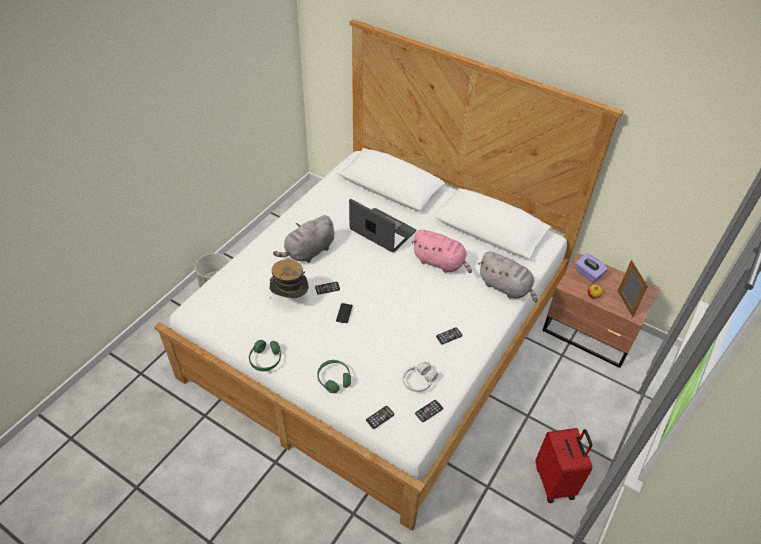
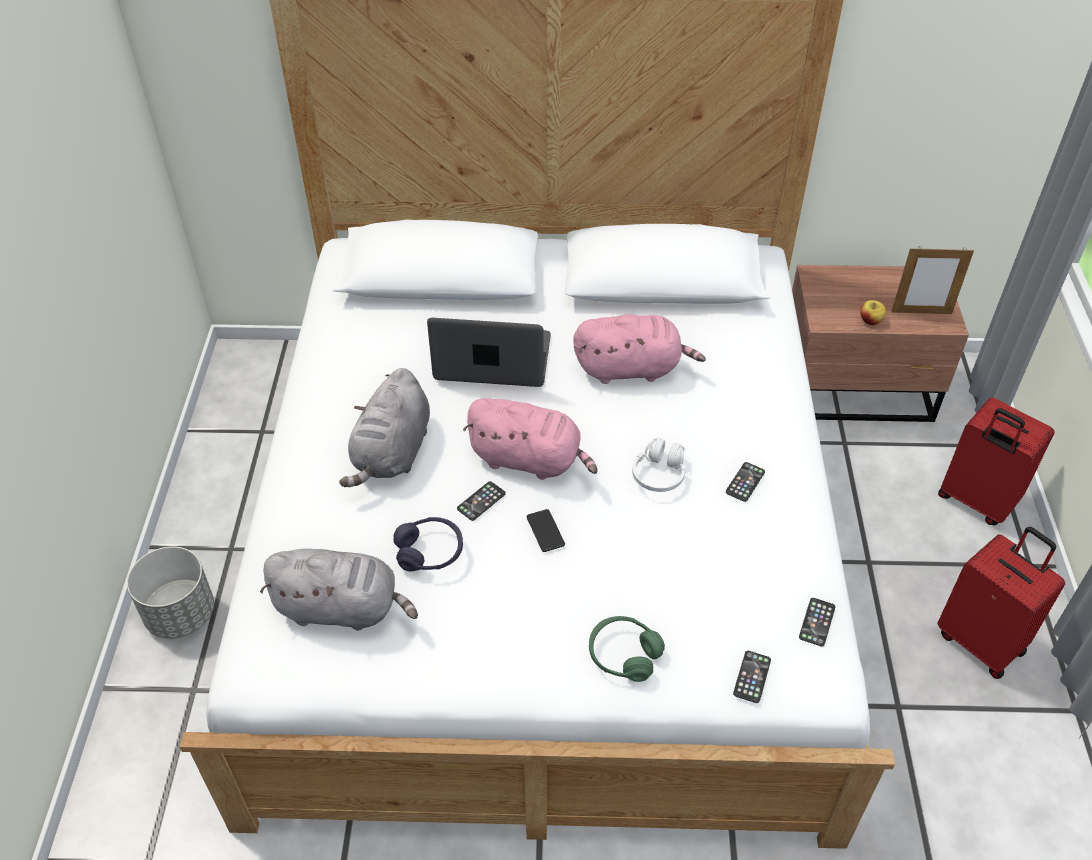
camera: 30 degrees left, 0 degrees up
green headphones [249,340,281,371] -> none
hat [269,260,309,298] -> purple headphones [393,517,463,571]
white headphones [403,362,438,392] -> white headphones moved to [632,438,686,492]
grey plush toy [479,252,537,302] -> grey plush toy moved to [260,549,418,631]
purple tissue box [575,253,608,283] -> none
picture frame [618,260,648,317] -> picture frame turned 135 degrees clockwise [891,246,974,314]
none -> pink plush toy [463,398,598,480]
none -> red suitcase [938,398,1055,525]

